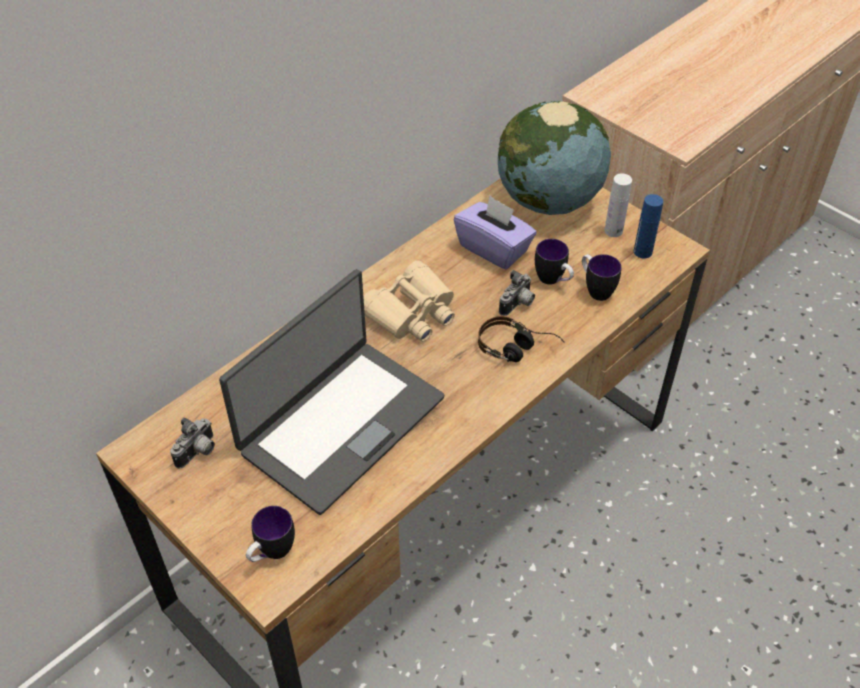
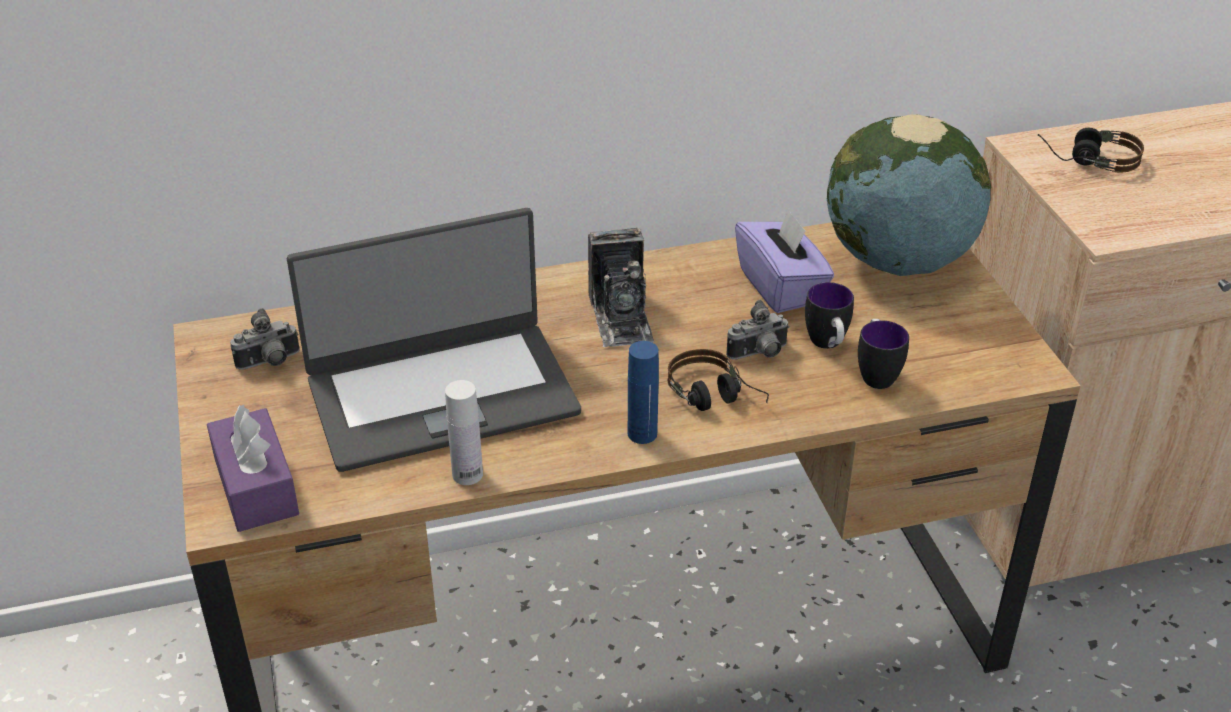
camera: 30 degrees right, 10 degrees down
mug [246,506,295,562] -> purple tissue box [207,405,299,532]
beige binoculars [363,260,455,342] -> camera [588,228,654,348]
white bottle [604,173,632,237] -> white bottle moved to [445,380,483,485]
blue bottle [634,194,663,258] -> blue bottle moved to [628,341,659,444]
none -> headphones [1038,128,1144,173]

